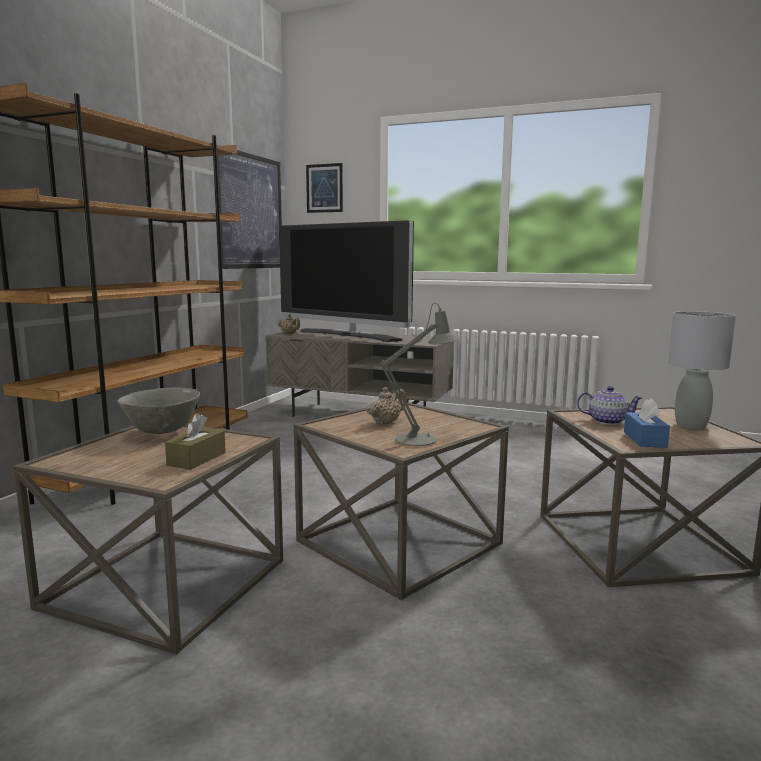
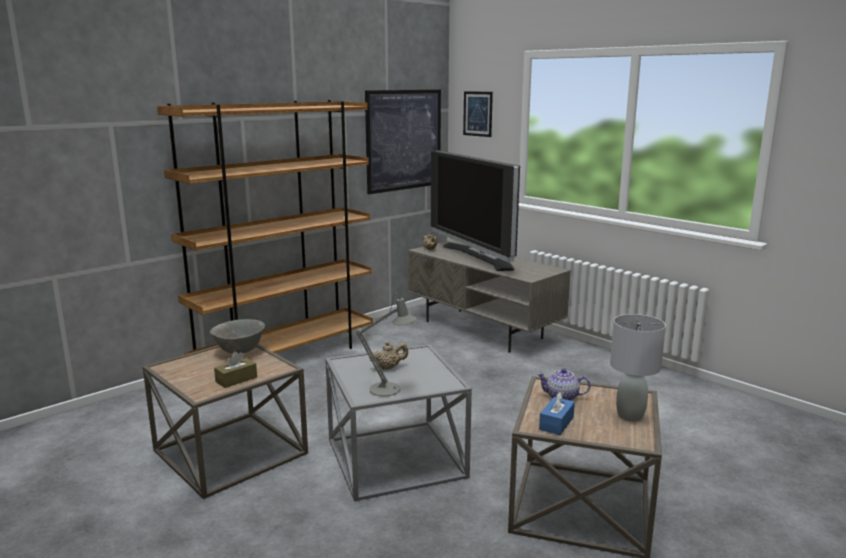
camera: 25 degrees right, 5 degrees up
brown side table [294,400,509,600] -> grey side table [325,344,472,502]
teapot [577,386,643,425] -> teapot turned 150 degrees clockwise [537,368,590,401]

